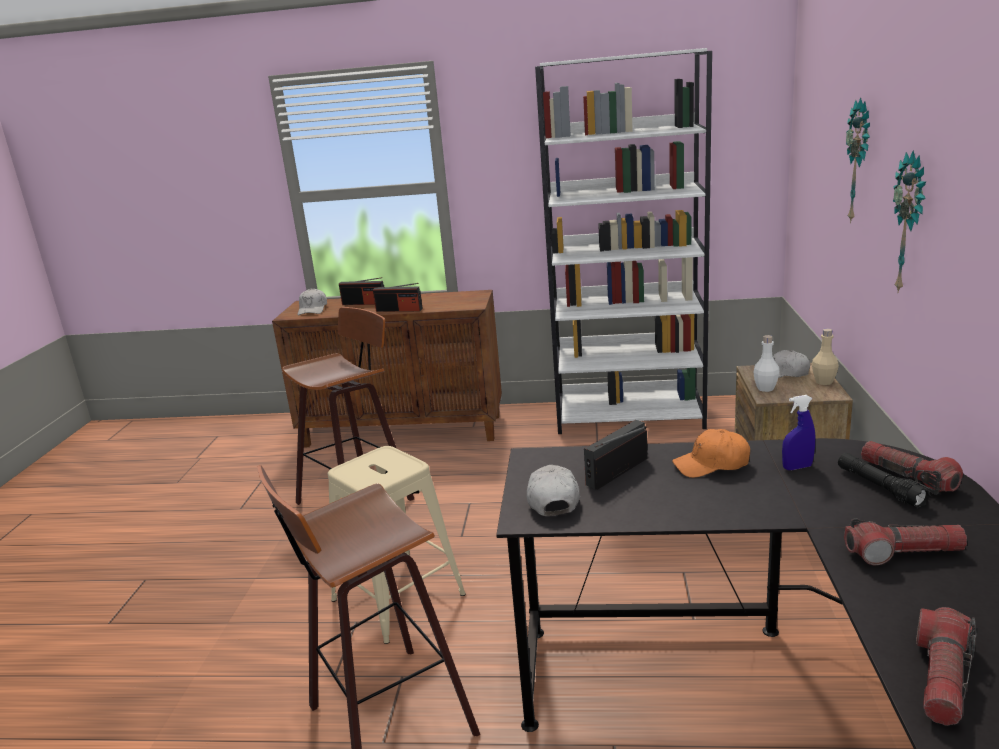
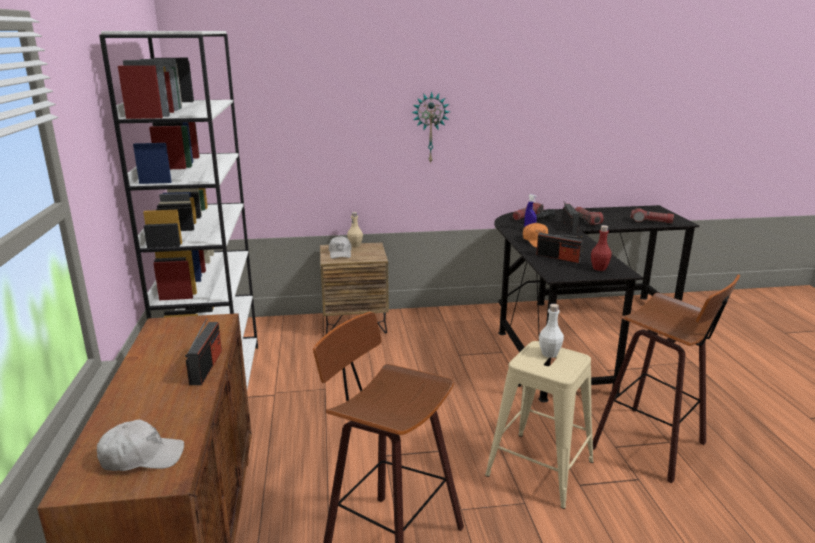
camera: 105 degrees left, 0 degrees up
radio [339,277,384,305] -> radio moved to [562,201,580,233]
white cap [527,465,580,516] -> red bottle [591,225,612,271]
white bottle [753,335,779,392] -> white bottle moved to [539,304,564,358]
wall clock [846,98,870,223] -> none

